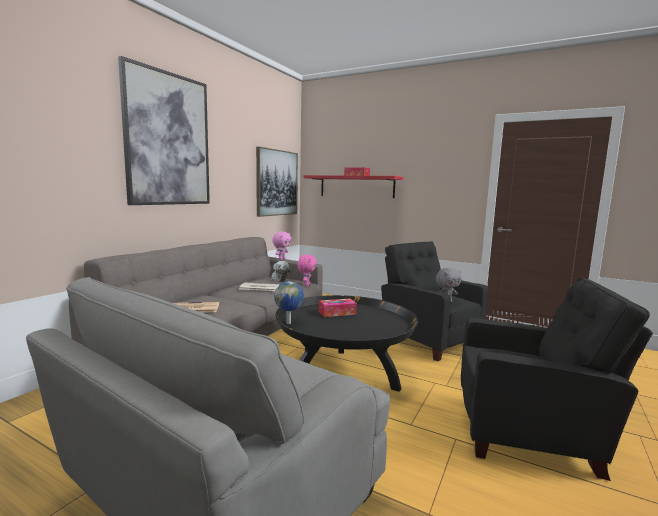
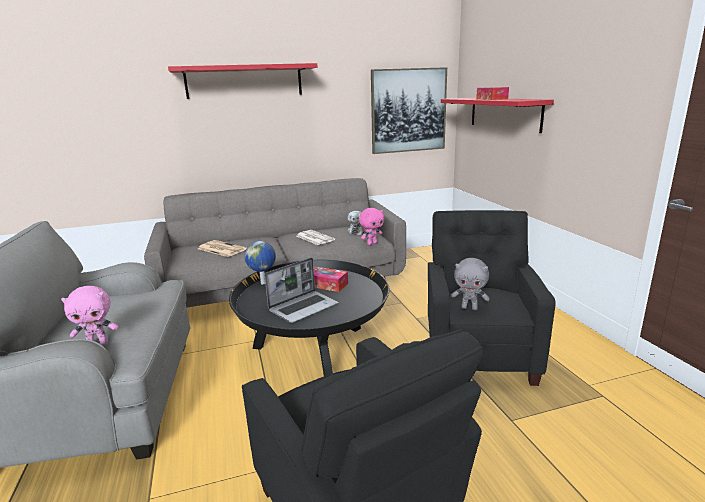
camera: 45 degrees right, 10 degrees up
picture [118,56,210,205] -> red shelf [168,63,317,99]
pink plush toy [272,232,291,260] -> pink plush toy moved to [61,286,118,344]
none -> laptop [265,257,338,323]

